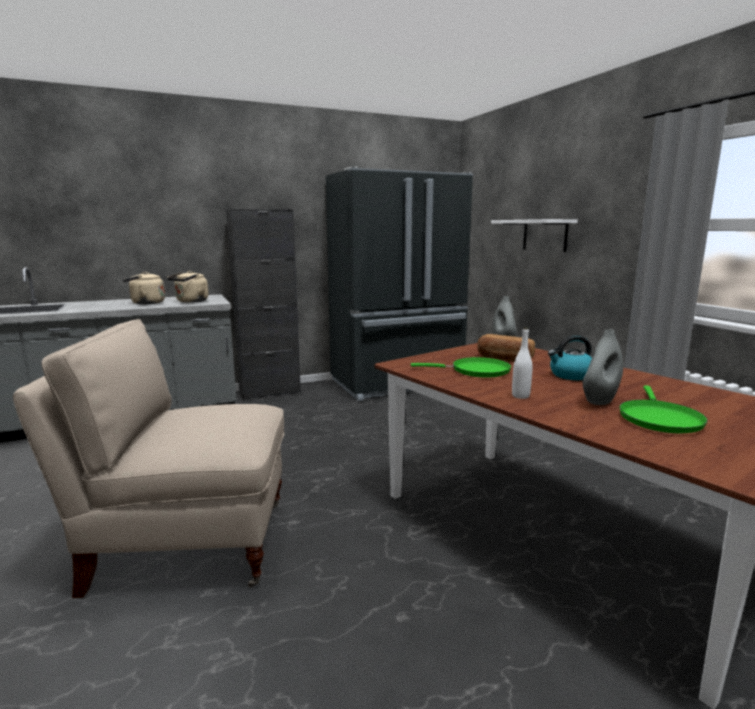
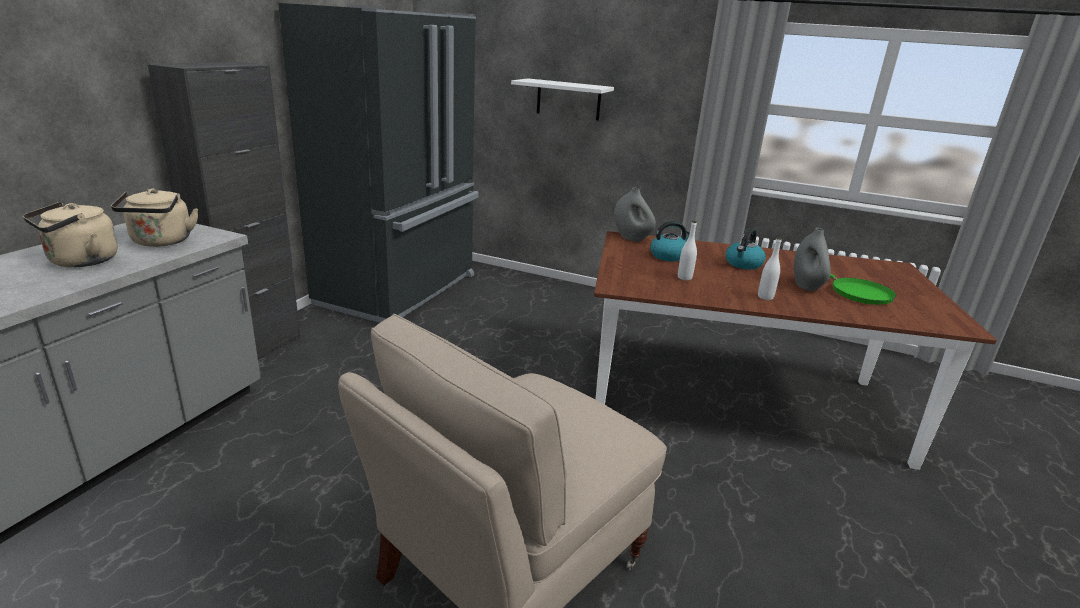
camera: 45 degrees left, 10 degrees up
green frying pan [411,357,511,378] -> white bottle [678,221,697,280]
bread [477,334,535,361] -> kettle [650,221,690,261]

